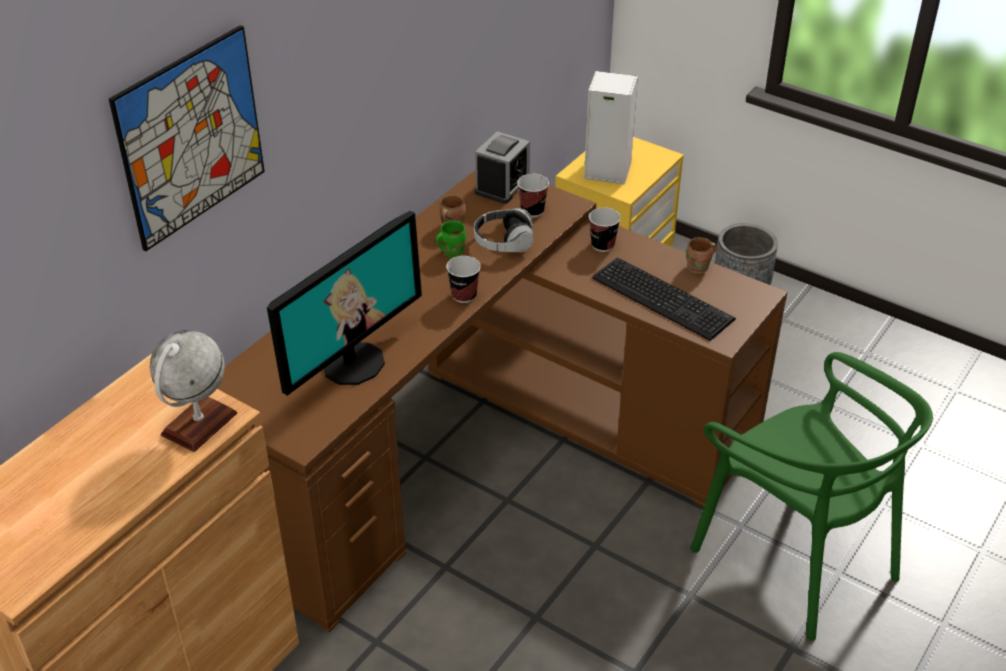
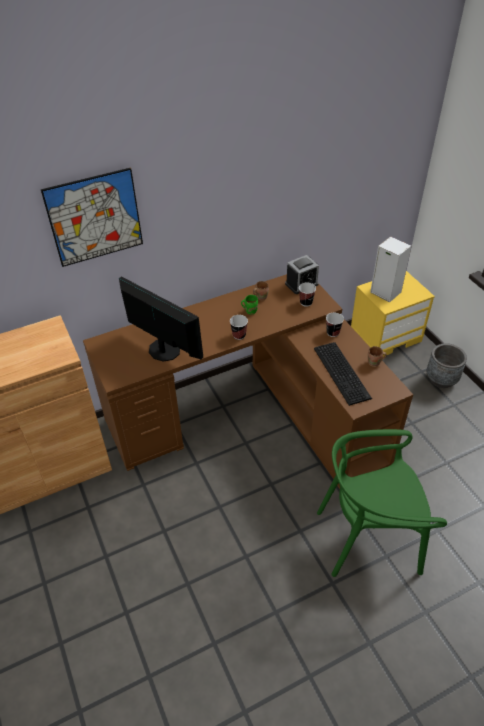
camera: 30 degrees right, 5 degrees up
globe [150,330,237,452] -> none
monitor [267,211,422,396] -> monitor turned 120 degrees counterclockwise [119,276,203,362]
headphones [474,208,534,252] -> none
green chair [690,352,933,641] -> green chair turned 90 degrees clockwise [317,429,447,577]

